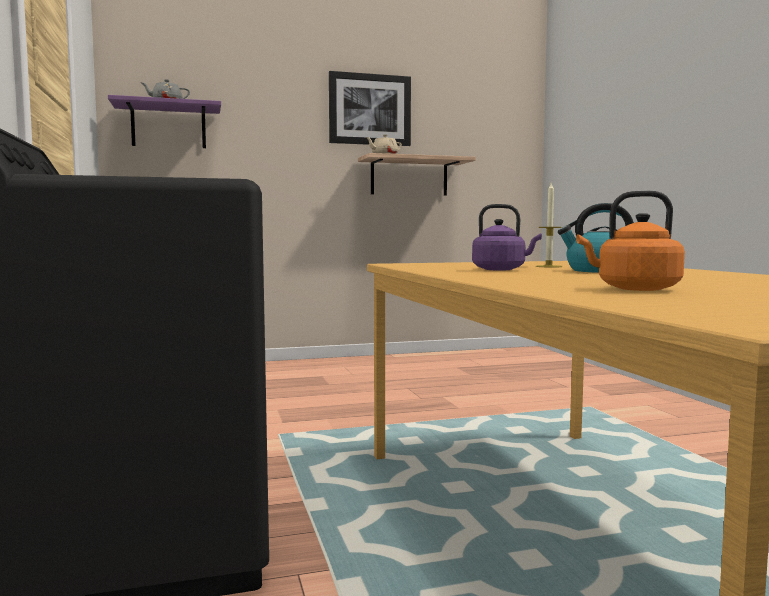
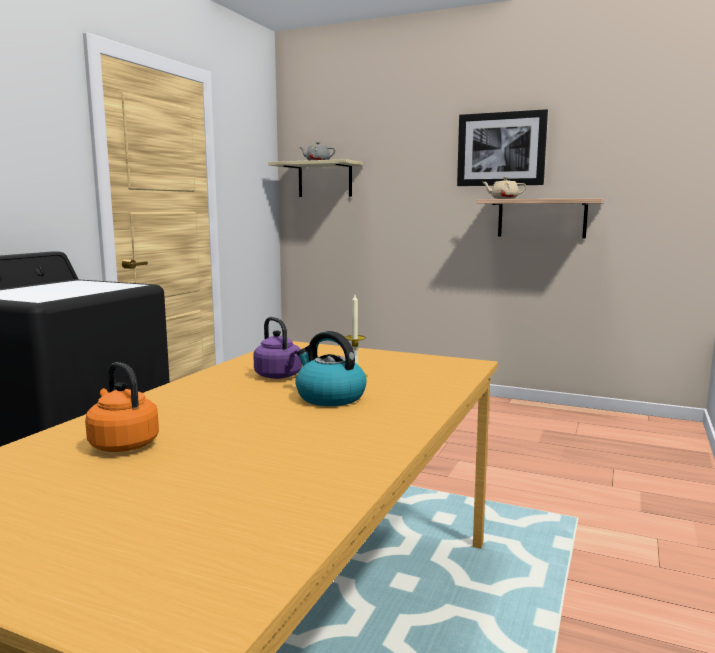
camera: 40 degrees right, 5 degrees up
purple shelf [108,95,221,148] -> beige shelf [268,159,363,197]

